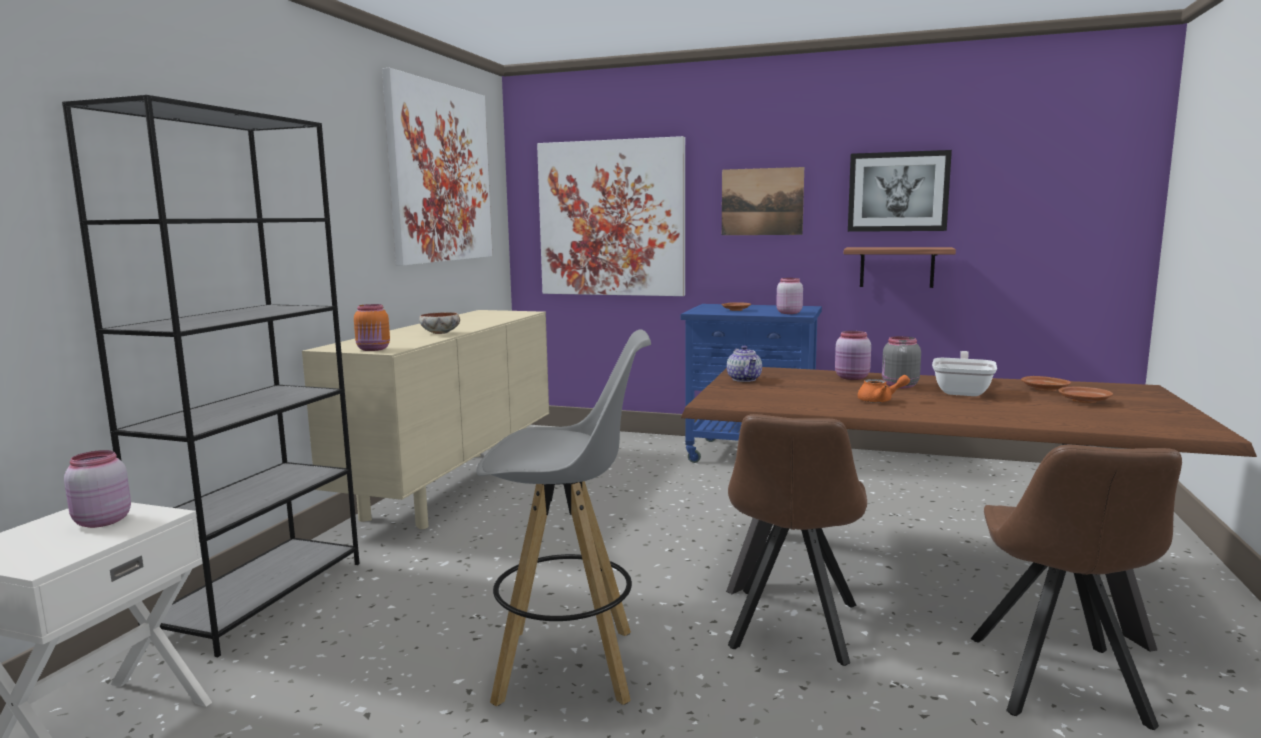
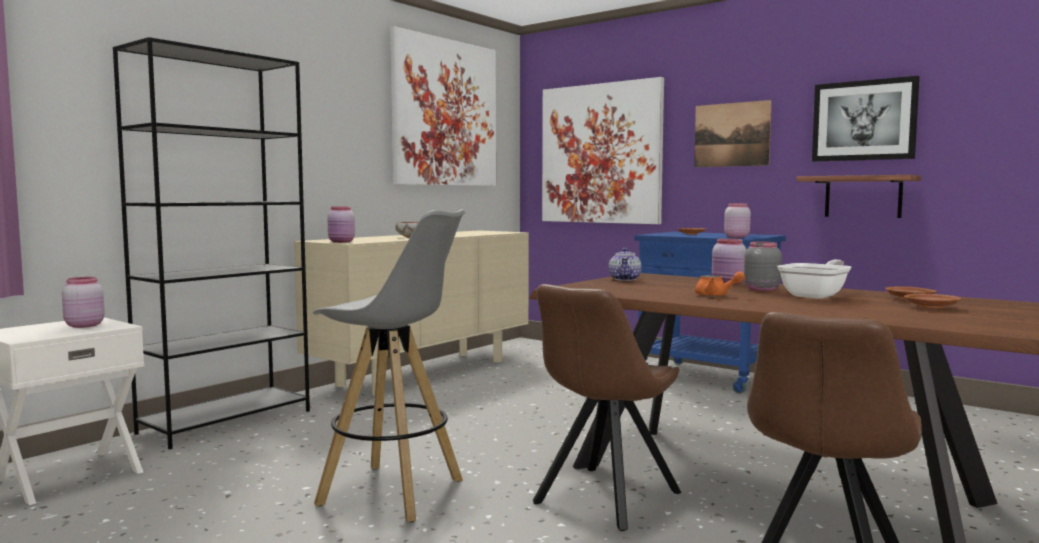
camera: 20 degrees right, 5 degrees down
orange jar [354,304,390,351] -> pink jar [327,206,355,243]

